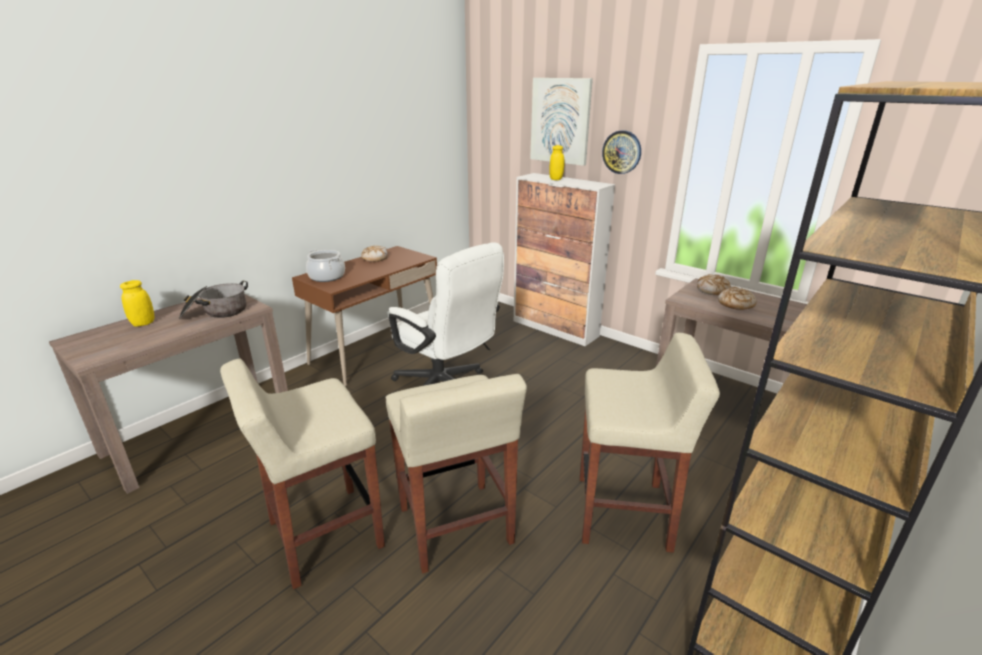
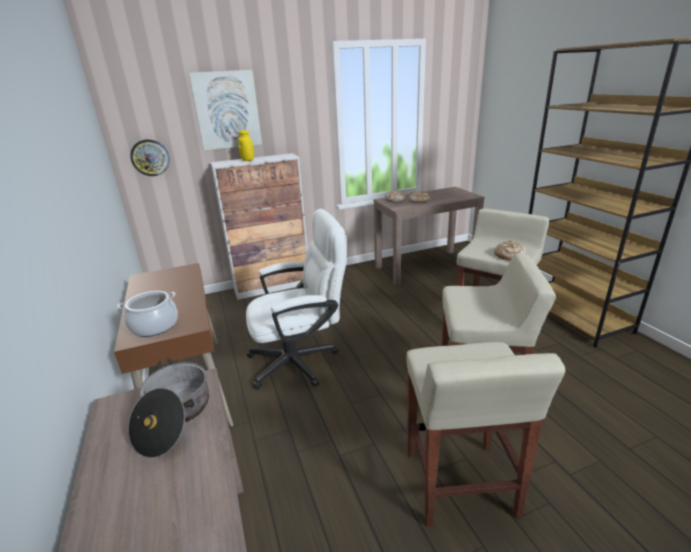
camera: 60 degrees left, 0 degrees up
yellow jar [120,280,154,327] -> none
bread [361,246,388,262] -> bread moved to [494,241,527,260]
wall clock [602,130,641,174] -> wall clock moved to [130,139,170,176]

